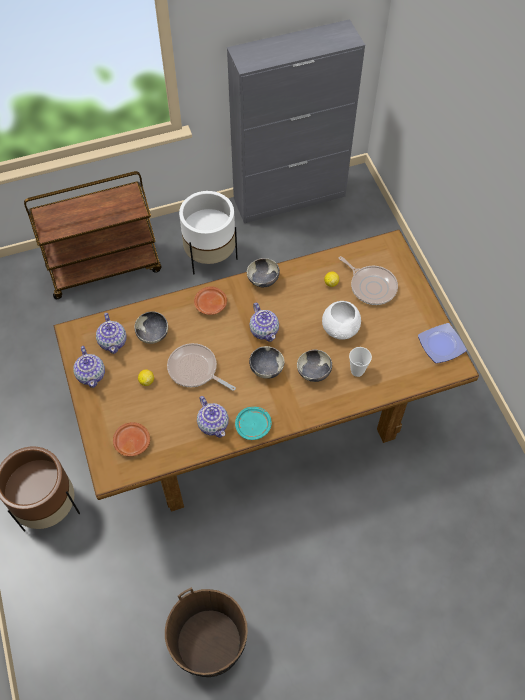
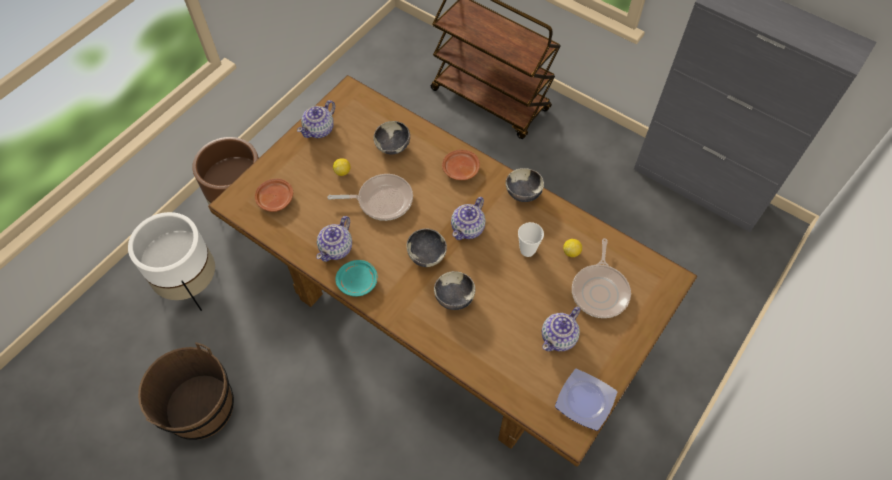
camera: 55 degrees right, 0 degrees up
teapot [96,313,126,354] -> teapot moved to [542,307,580,351]
frying pan [167,343,236,391] -> frying pan turned 90 degrees clockwise [328,174,413,221]
white planter [179,191,238,274] -> white planter moved to [128,212,215,311]
white bowl [322,301,361,340] -> none
cup [349,347,372,377] -> cup moved to [518,222,544,257]

